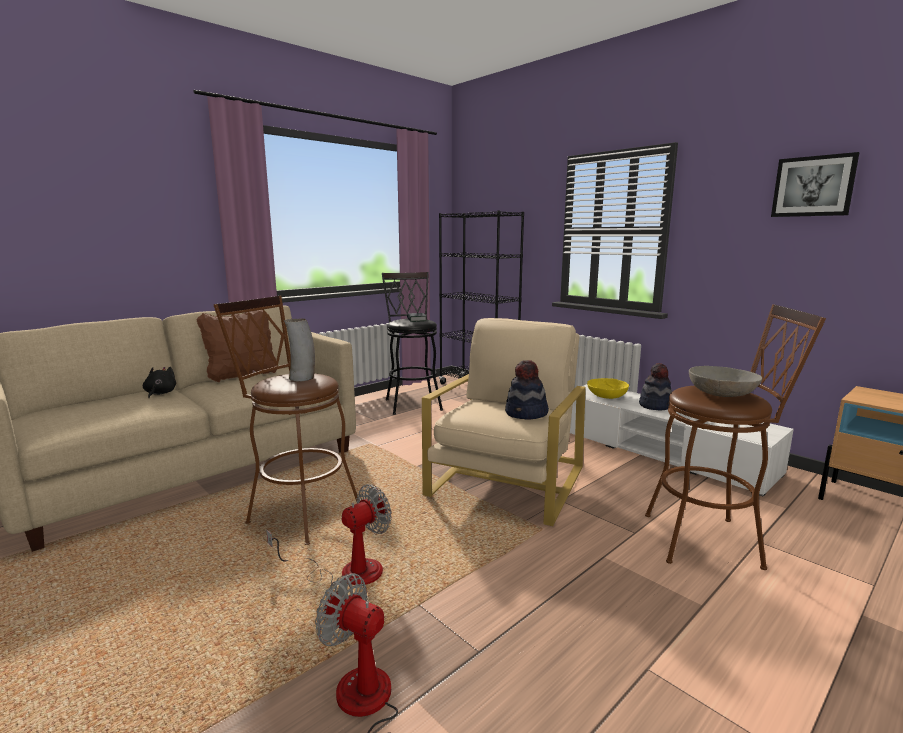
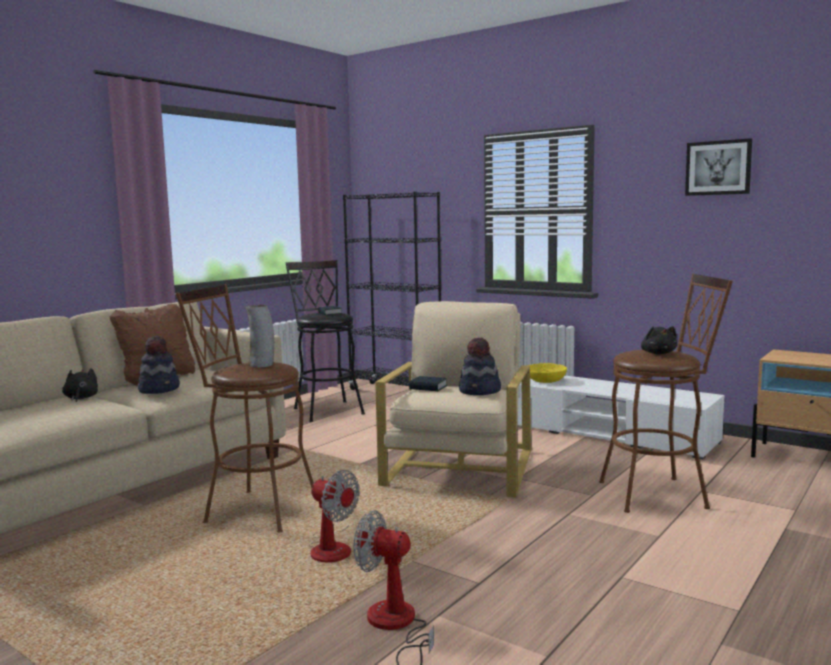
camera: 10 degrees left, 5 degrees down
fan [266,484,392,585] -> fan turned 90 degrees clockwise [309,470,360,562]
hat [639,363,672,410] -> hat moved to [138,336,180,394]
grey bowl [689,366,762,397] -> black plush toy [641,326,677,354]
none -> book [409,376,447,391]

